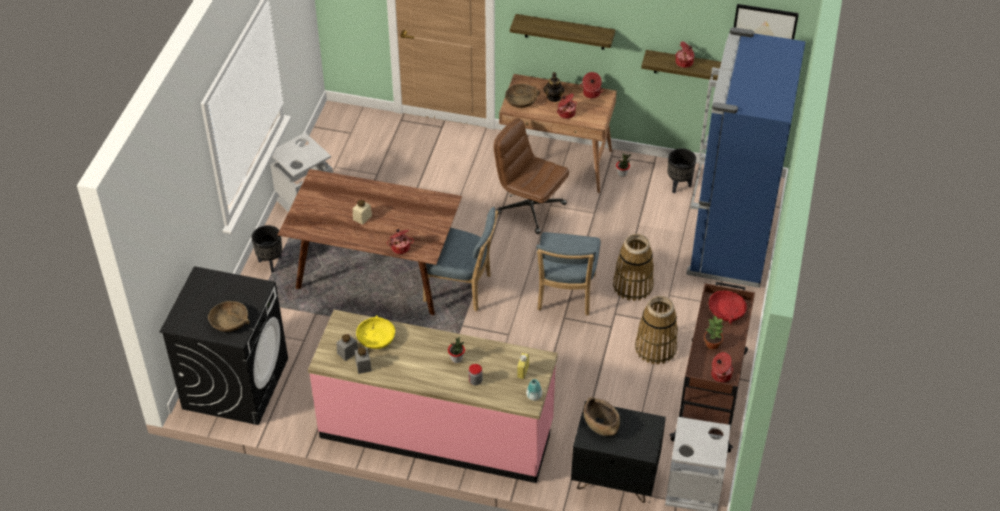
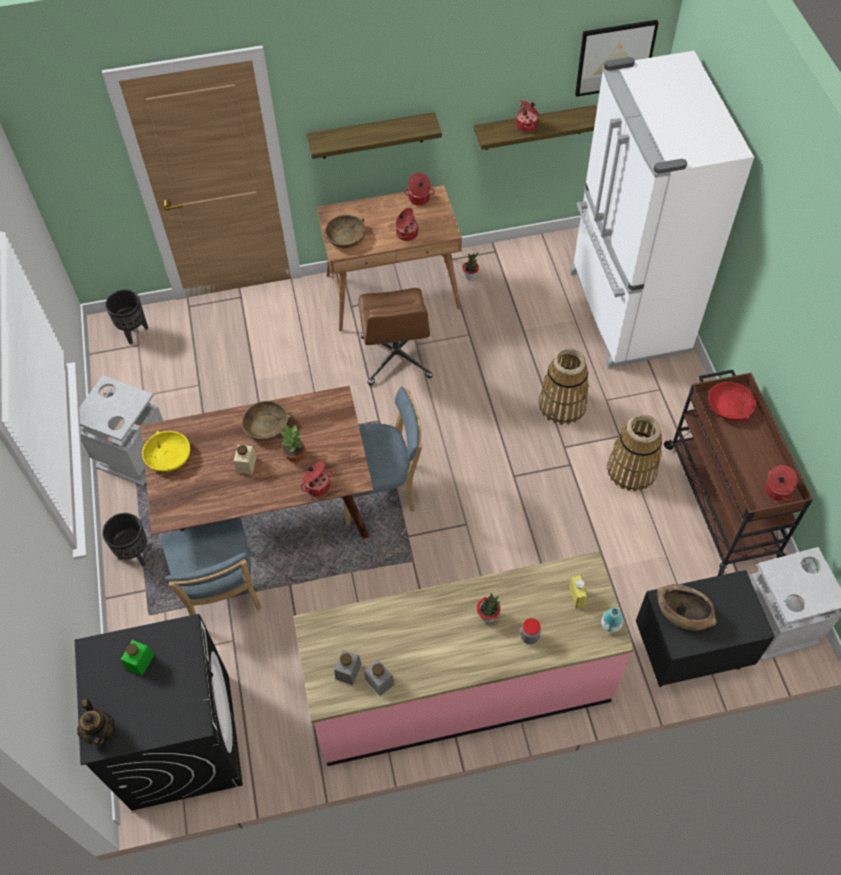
camera: 25 degrees left, 10 degrees up
brown bowl [208,301,249,332] -> brown bowl moved to [242,401,292,441]
yellow bowl [356,315,395,349] -> yellow bowl moved to [142,430,190,472]
brown office chair [494,118,569,234] -> brown office chair turned 105 degrees counterclockwise [358,288,433,386]
blue chair [536,232,601,316] -> blue chair moved to [161,517,262,615]
teapot [543,72,565,102] -> teapot moved to [77,699,114,747]
black planter [668,148,696,194] -> black planter moved to [105,290,148,344]
blue fridge [686,27,806,288] -> white fridge [570,51,754,368]
potted plant [704,315,723,349] -> potted plant moved to [280,425,305,462]
none -> green jar [121,640,154,676]

